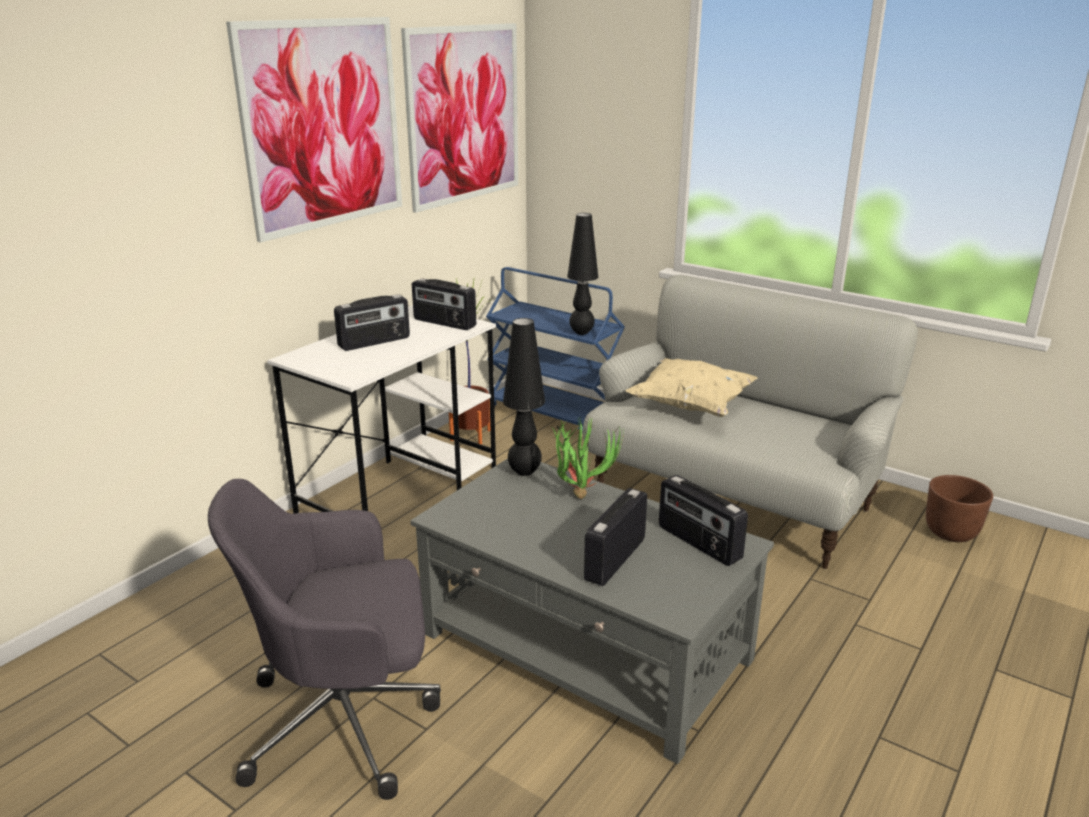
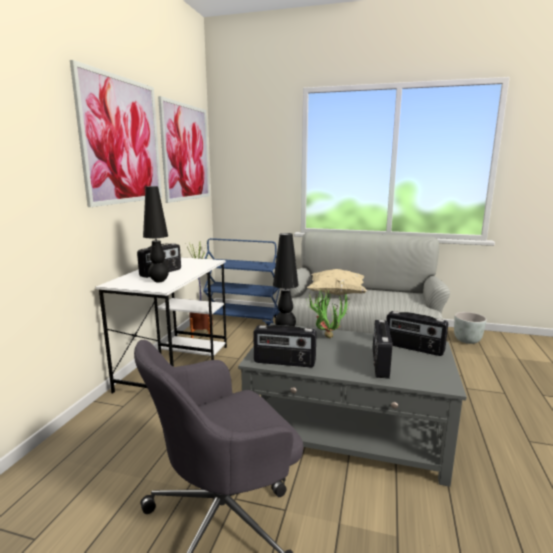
camera: 20 degrees left, 10 degrees down
radio [412,278,476,330] -> radio moved to [253,325,317,367]
black table lamp [567,213,598,335] -> black table lamp moved to [143,186,169,282]
brown planter [926,475,993,542] -> grey planter [454,312,487,344]

